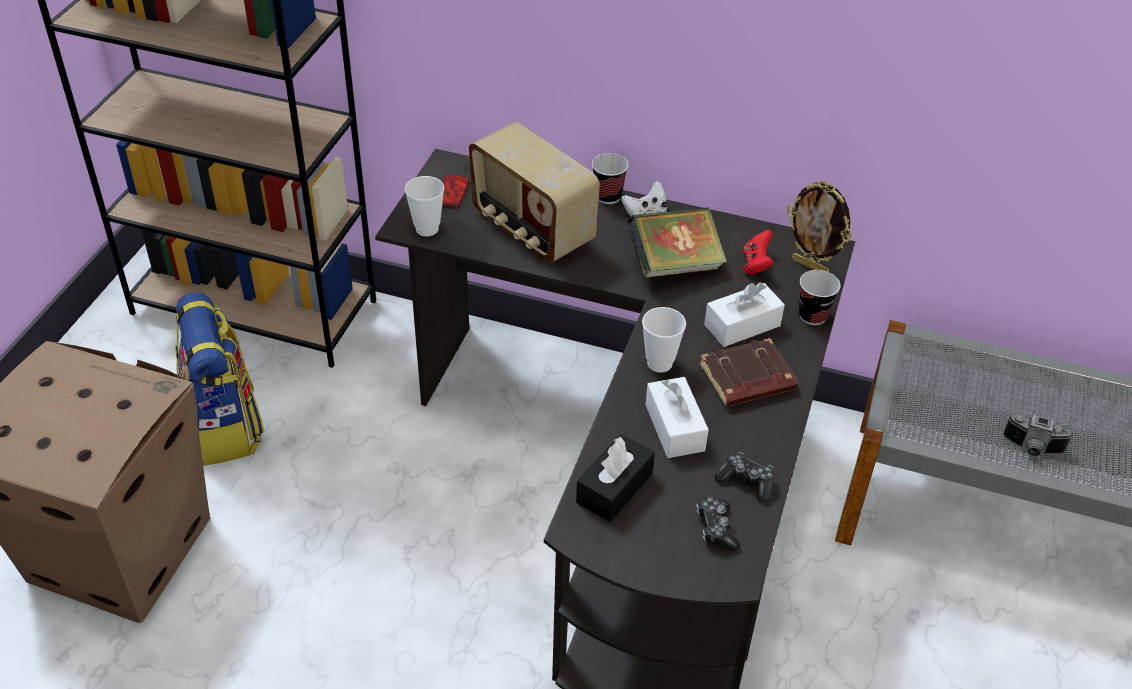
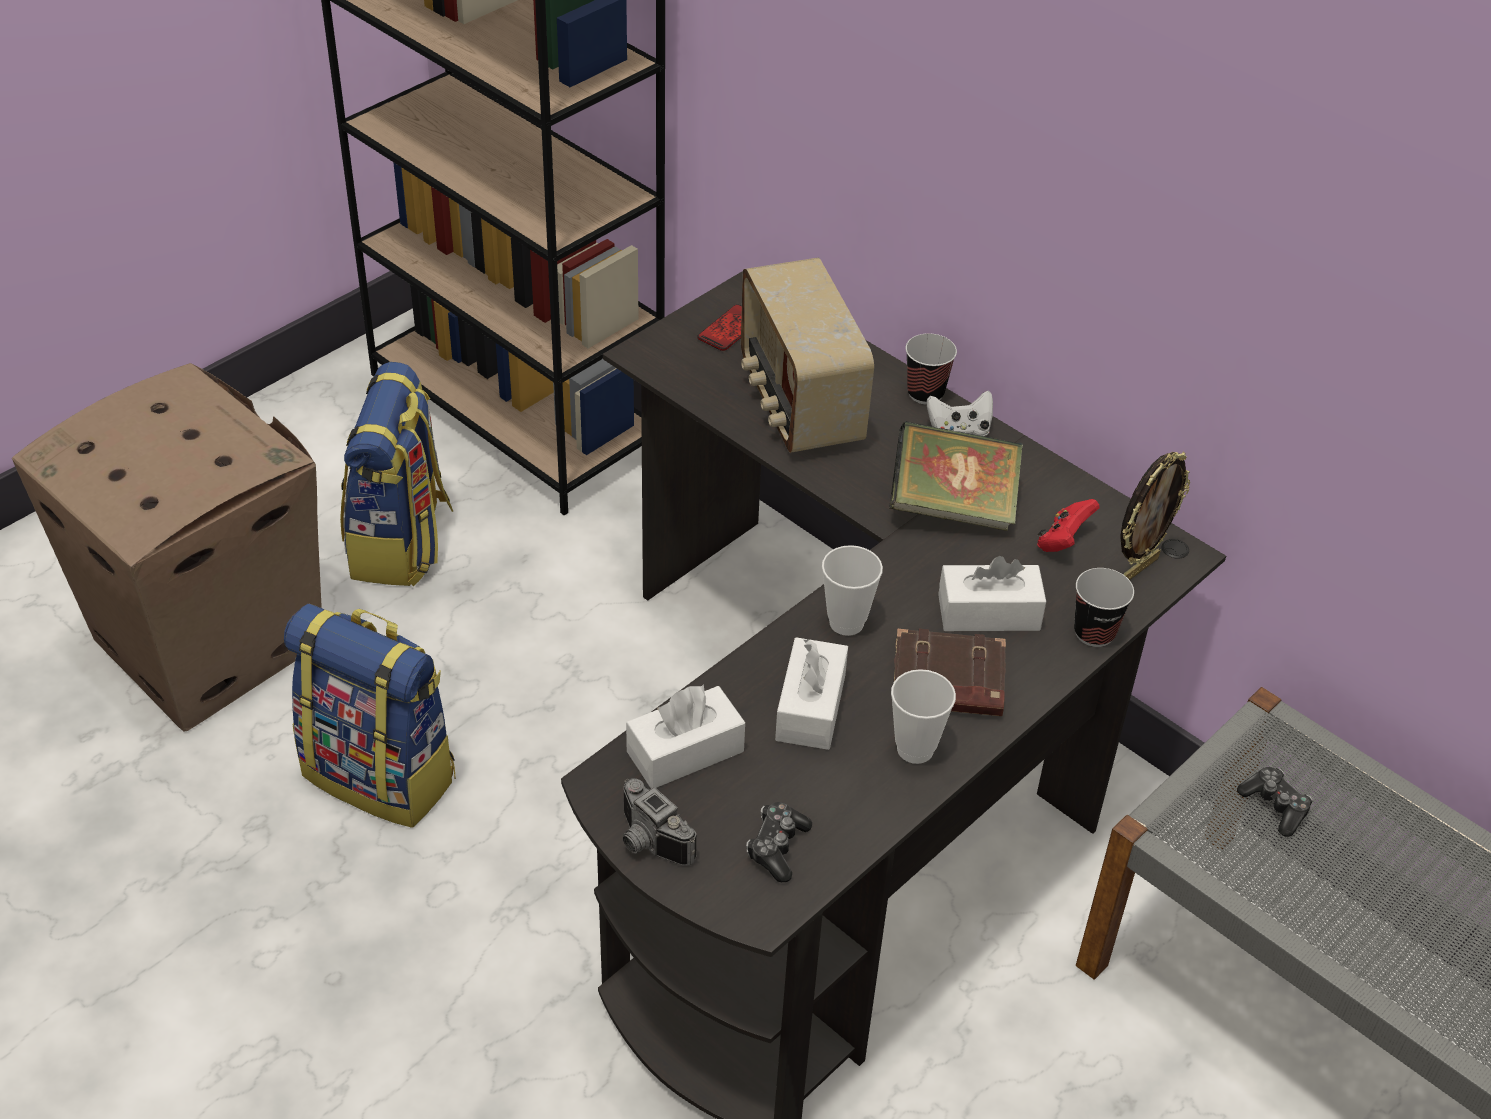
camera: 25 degrees right, 0 degrees up
cup [405,176,444,237] -> cup moved to [891,669,956,764]
black tissue box [576,434,655,522] -> white tissue box [626,684,745,788]
game controller [715,452,774,503] -> game controller moved to [1237,767,1313,837]
picture frame [787,181,852,272] -> picture frame turned 105 degrees counterclockwise [1120,452,1190,580]
camera [1003,413,1074,456] -> camera moved to [623,778,696,866]
none -> backpack [284,604,456,828]

